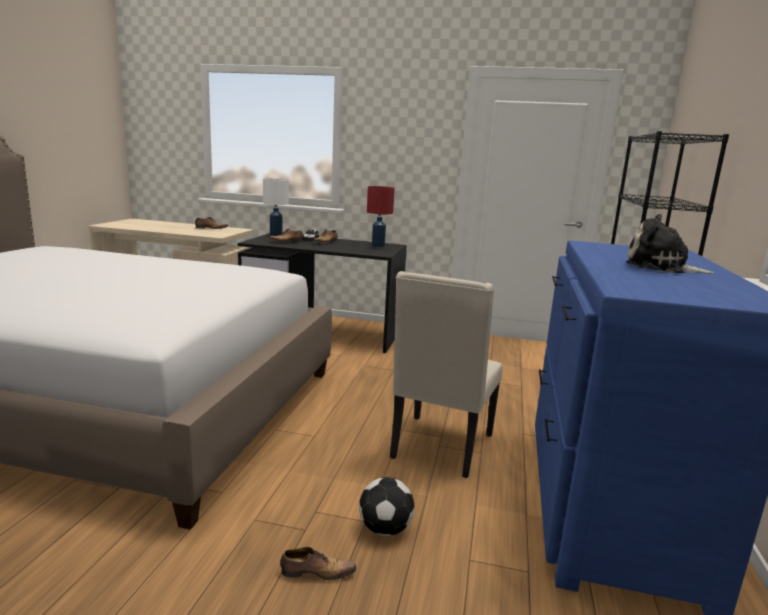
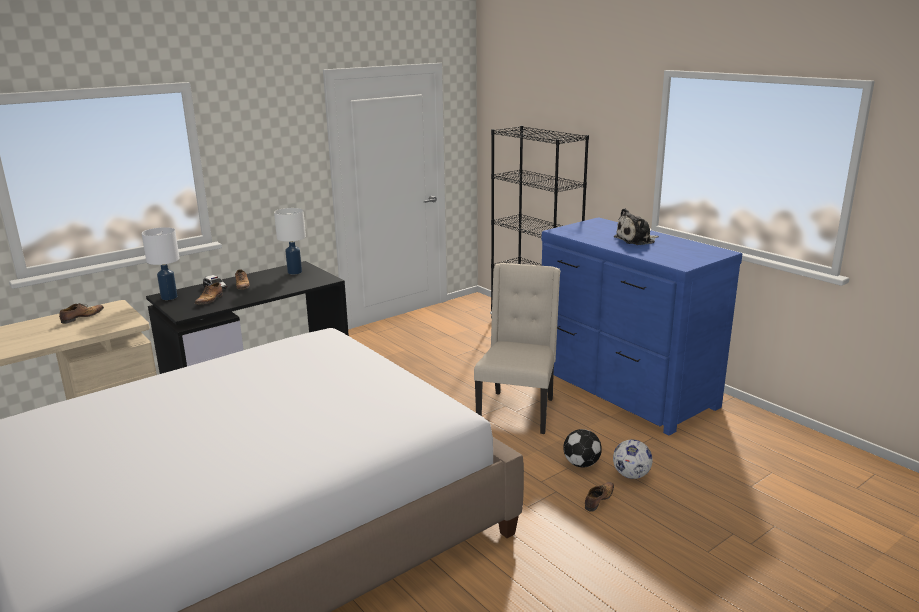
camera: 50 degrees left, 5 degrees up
red table lamp [367,186,395,248] -> white table lamp [274,208,306,274]
beige chair [390,271,503,478] -> beige chair turned 135 degrees counterclockwise [474,263,560,434]
none -> football [613,439,653,479]

